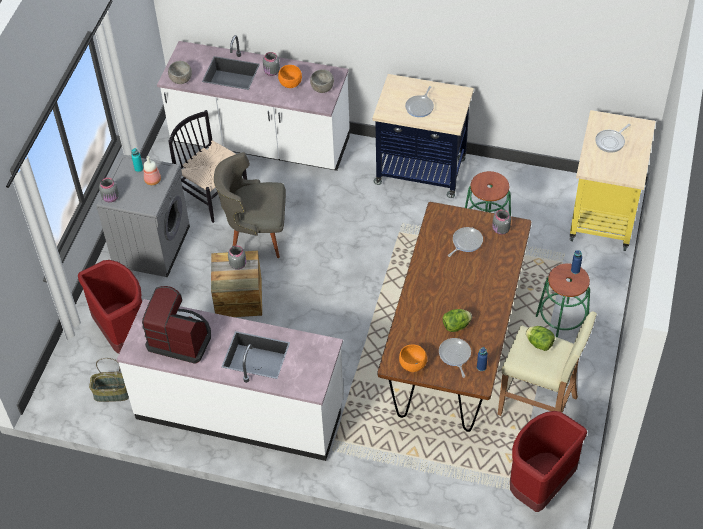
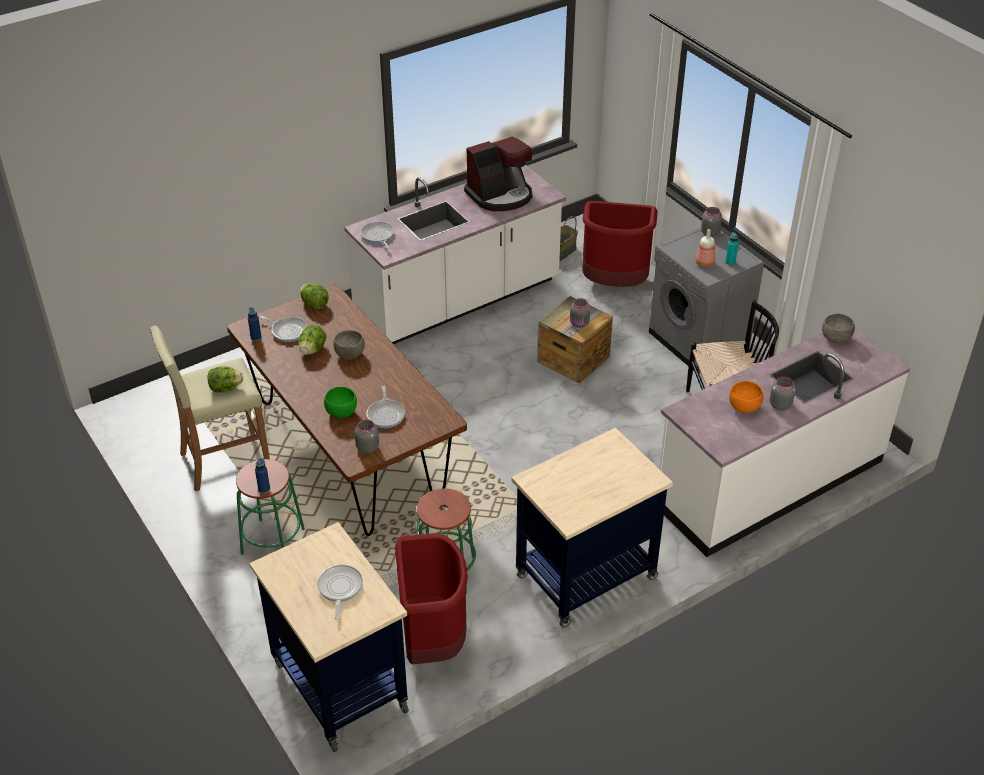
camera: 130 degrees right, 10 degrees down
grey chair [214,152,286,258] -> none
grey bowl [310,69,334,93] -> grey bowl moved to [333,330,365,359]
orange bowl [399,344,427,372] -> lettuce [300,283,329,310]
frying pan [405,86,434,117] -> frying pan moved to [361,222,394,249]
red trash can [510,411,587,512] -> red trash can moved to [395,533,468,665]
yellow cart [569,110,656,251] -> blue cart [249,522,409,752]
none -> green bowl [324,387,357,418]

